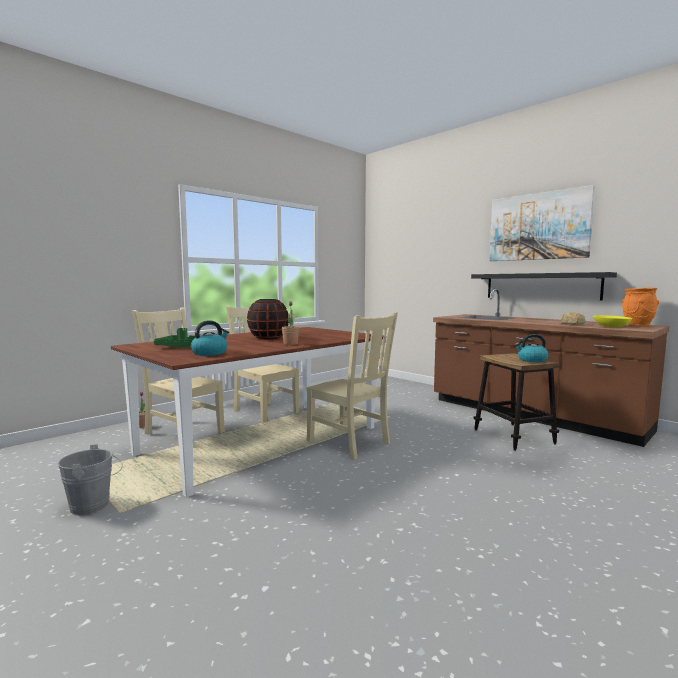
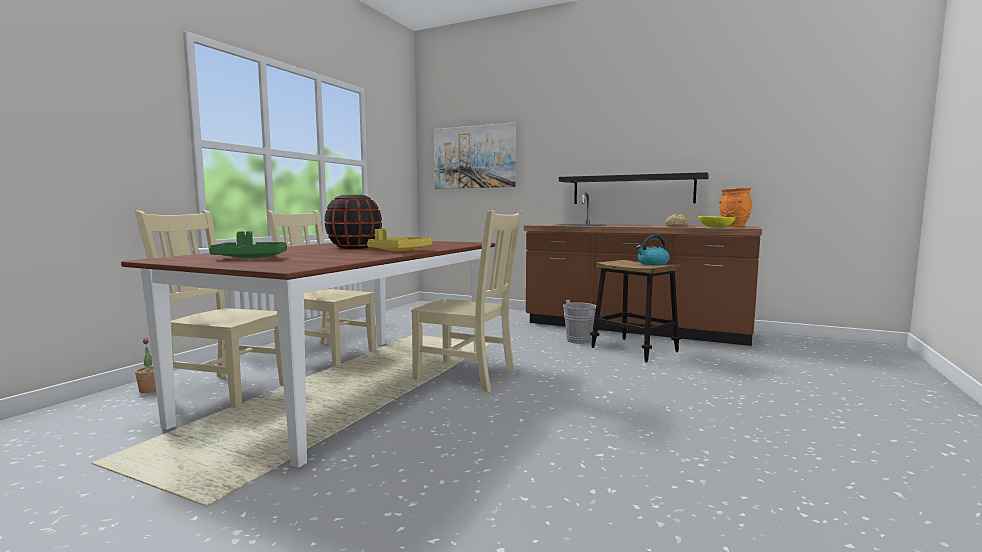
camera: 20 degrees left, 0 degrees up
grey bucket [57,444,123,516] -> grey bucket moved to [563,300,602,344]
kettle [191,320,229,356] -> none
potted plant [282,301,299,345] -> yellow tray [367,229,432,251]
picture [489,185,595,261] -> picture moved to [434,123,516,189]

